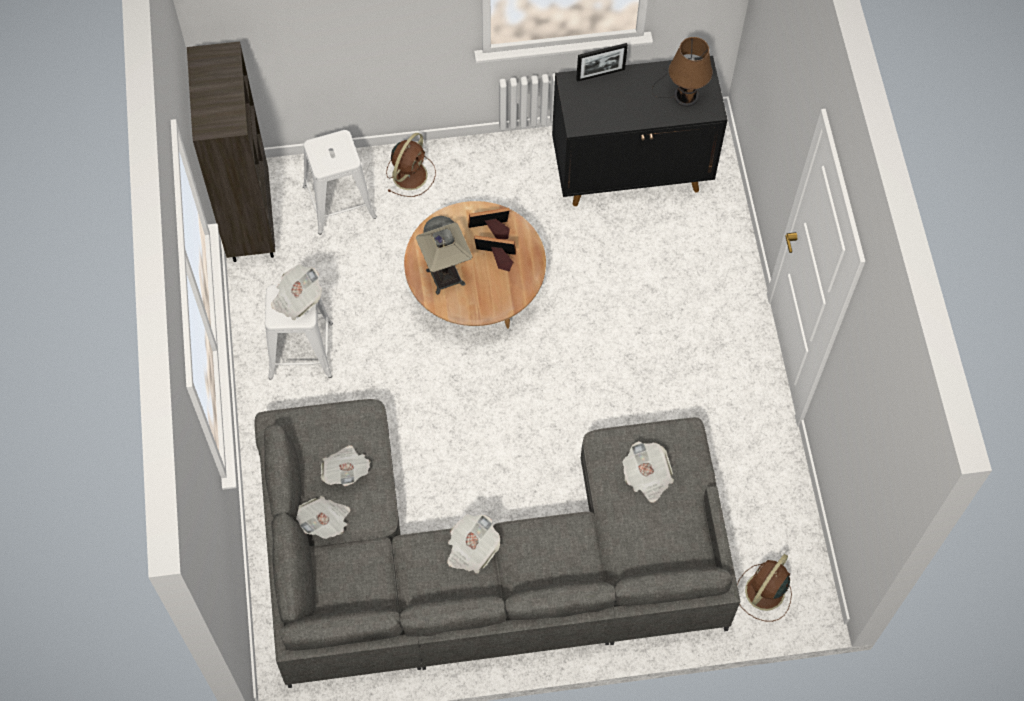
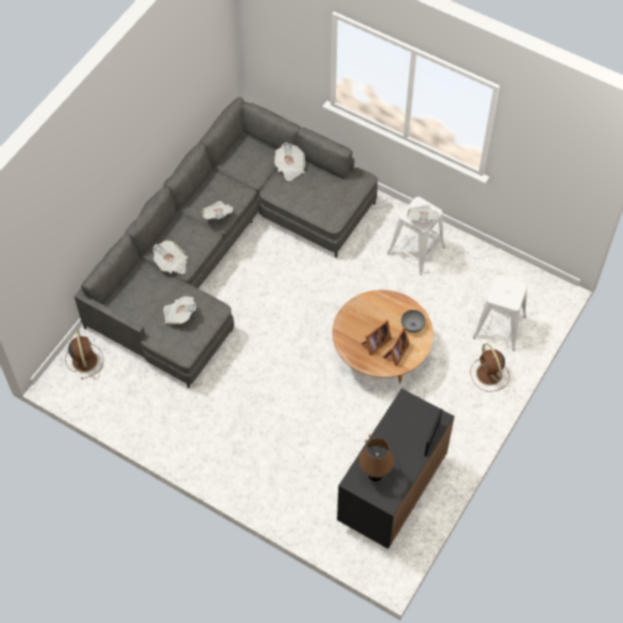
camera: 130 degrees right, 5 degrees down
brown bookcase [187,41,275,262] -> none
newspaper [321,446,371,486] -> newspaper moved to [153,241,188,275]
table lamp [416,223,473,295] -> none

